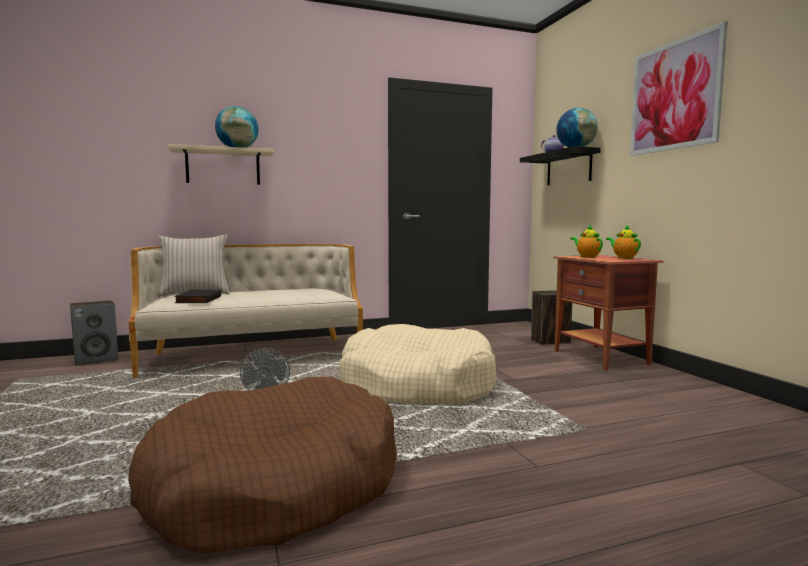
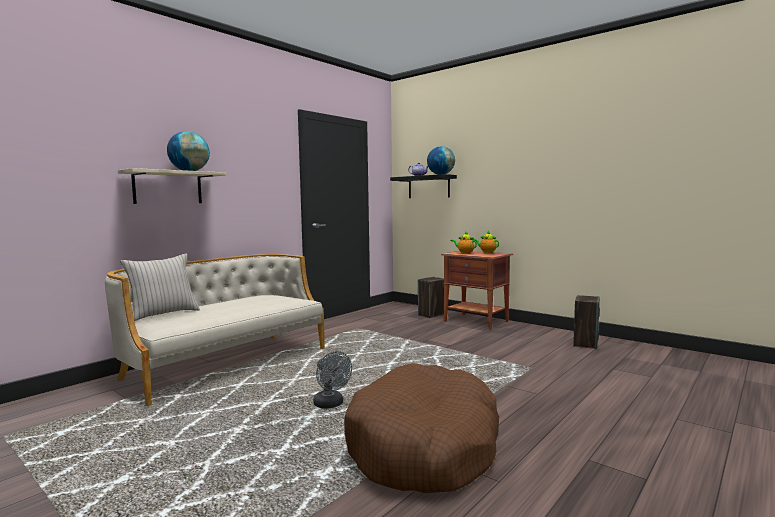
camera: 30 degrees left, 0 degrees up
speaker [70,300,118,366] -> speaker moved to [573,295,600,349]
black book [174,289,221,303] -> none
beige dog bed [339,324,497,405] -> none
picture [630,21,727,156] -> none

